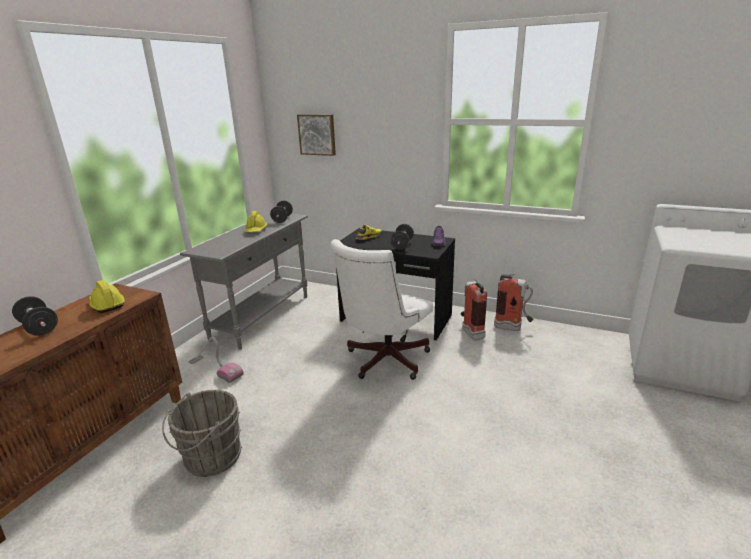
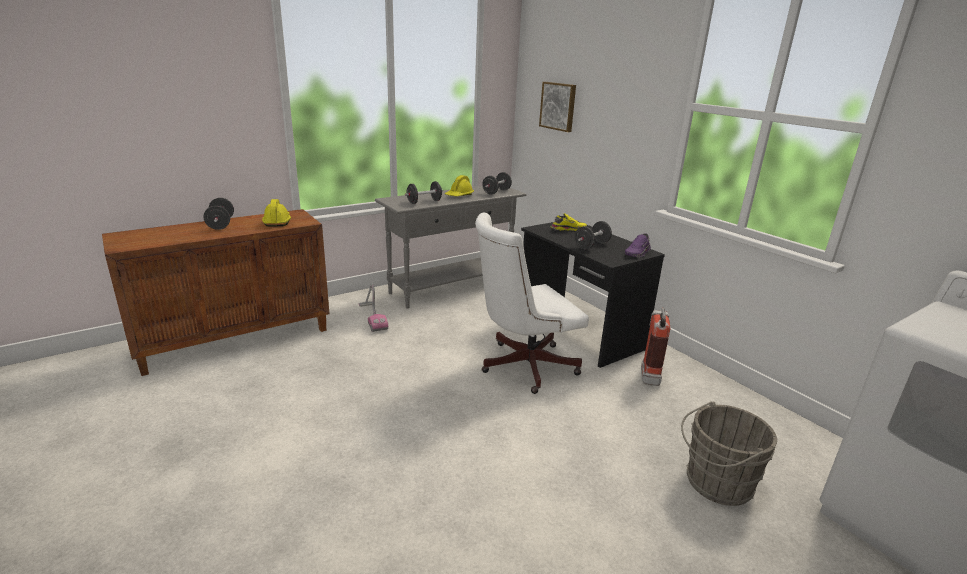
camera: 30 degrees right, 0 degrees up
grey bucket [162,390,242,477] -> grey bucket moved to [681,402,777,506]
fire extinguisher [494,273,534,331] -> none
none -> black dumbbell [405,181,443,204]

